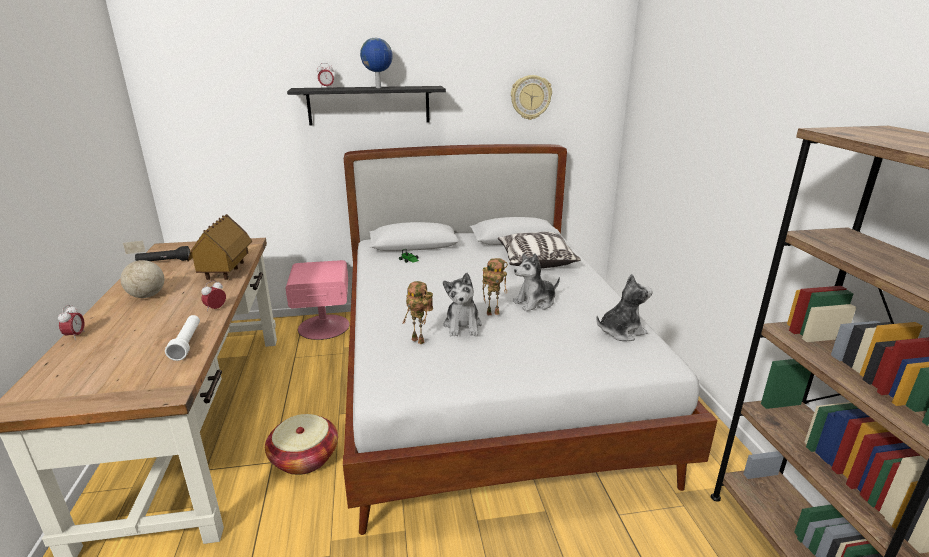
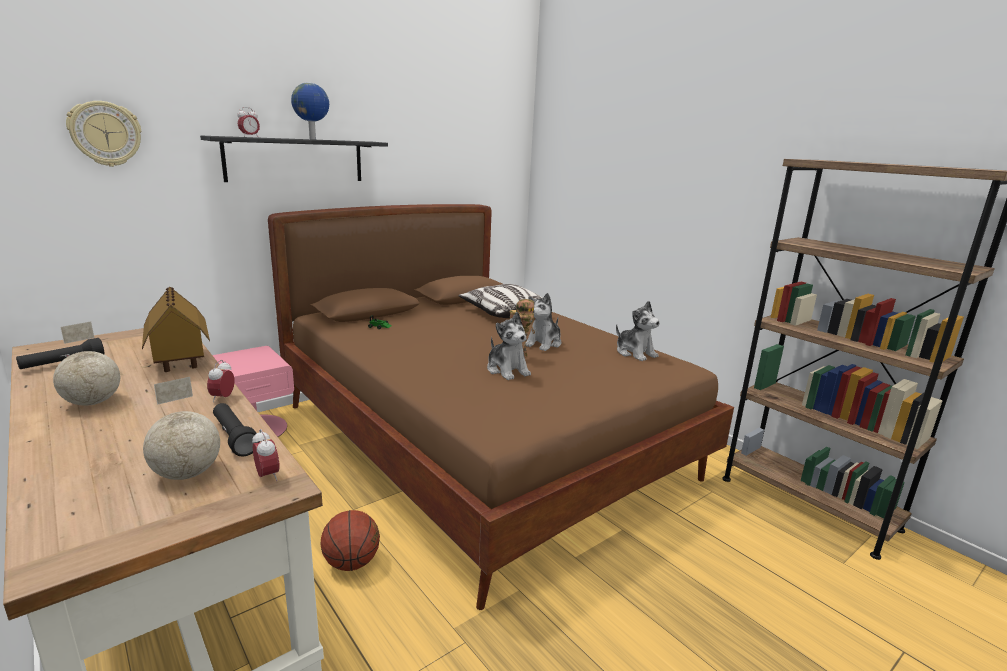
camera: 30 degrees left, 5 degrees down
alarm clock [58,305,85,340] -> alarm clock moved to [252,429,280,481]
white flashlight [165,315,200,361] -> black flashlight [213,403,260,456]
basket [265,414,338,475] -> basketball [320,510,380,571]
white bed [343,144,718,535] -> brown bed [268,204,734,610]
toy robot [402,281,433,345] -> none
wall clock [511,75,552,120] -> wall clock moved to [66,101,141,167]
plush toy [596,274,652,341] -> plush toy turned 105 degrees clockwise [616,301,660,361]
none -> globe [143,377,220,480]

